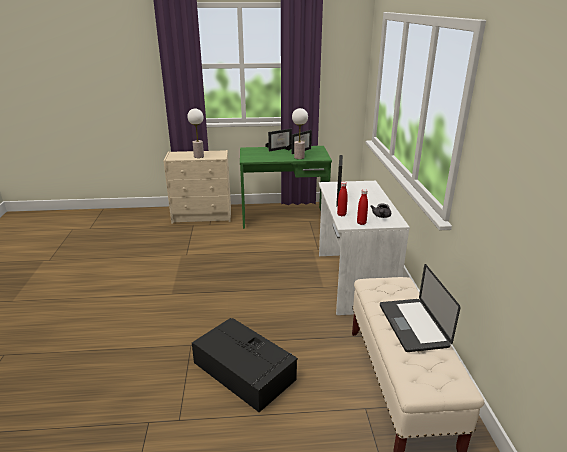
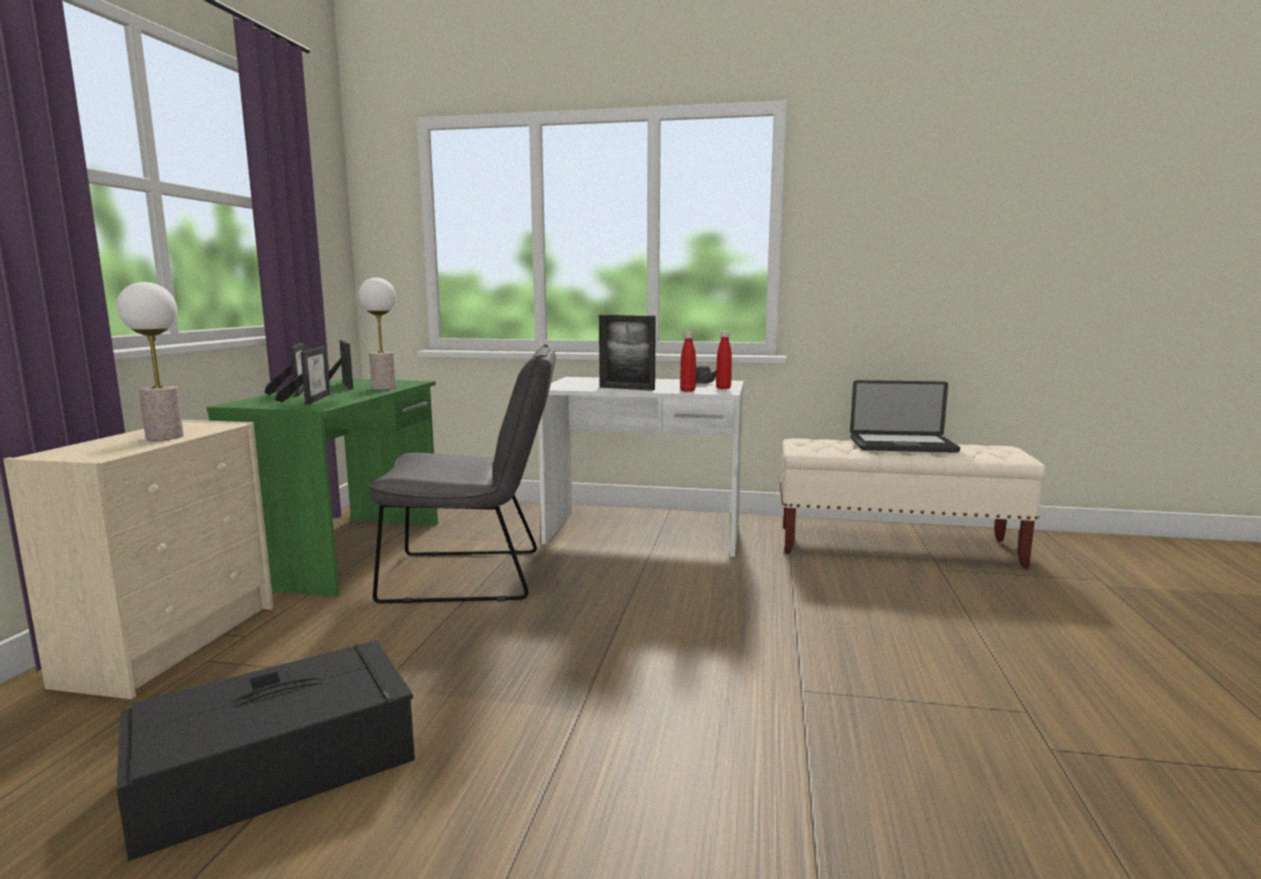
camera: 75 degrees left, 15 degrees down
black storage box [192,318,298,412] -> black storage box moved to [116,640,415,861]
none -> picture frame [275,347,330,405]
none -> grey chair [367,344,556,603]

